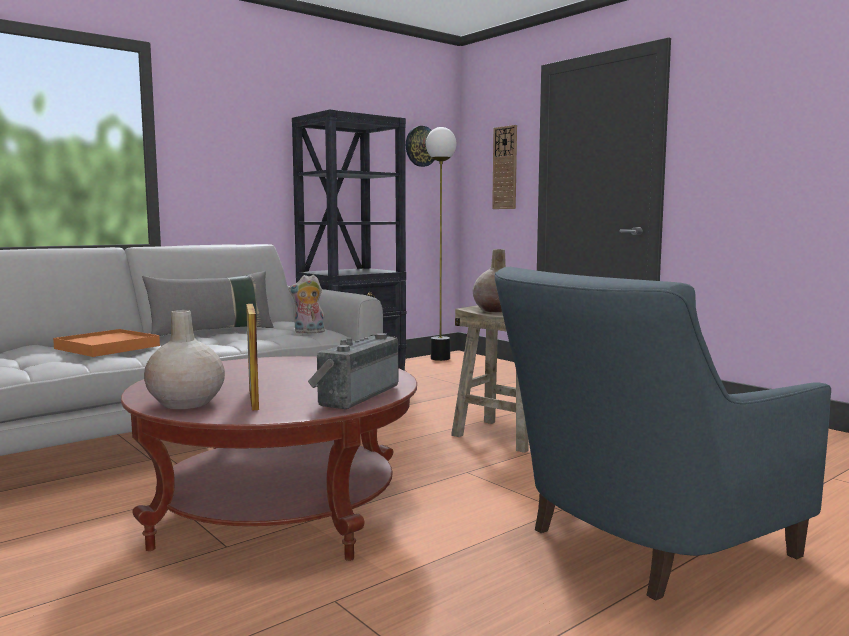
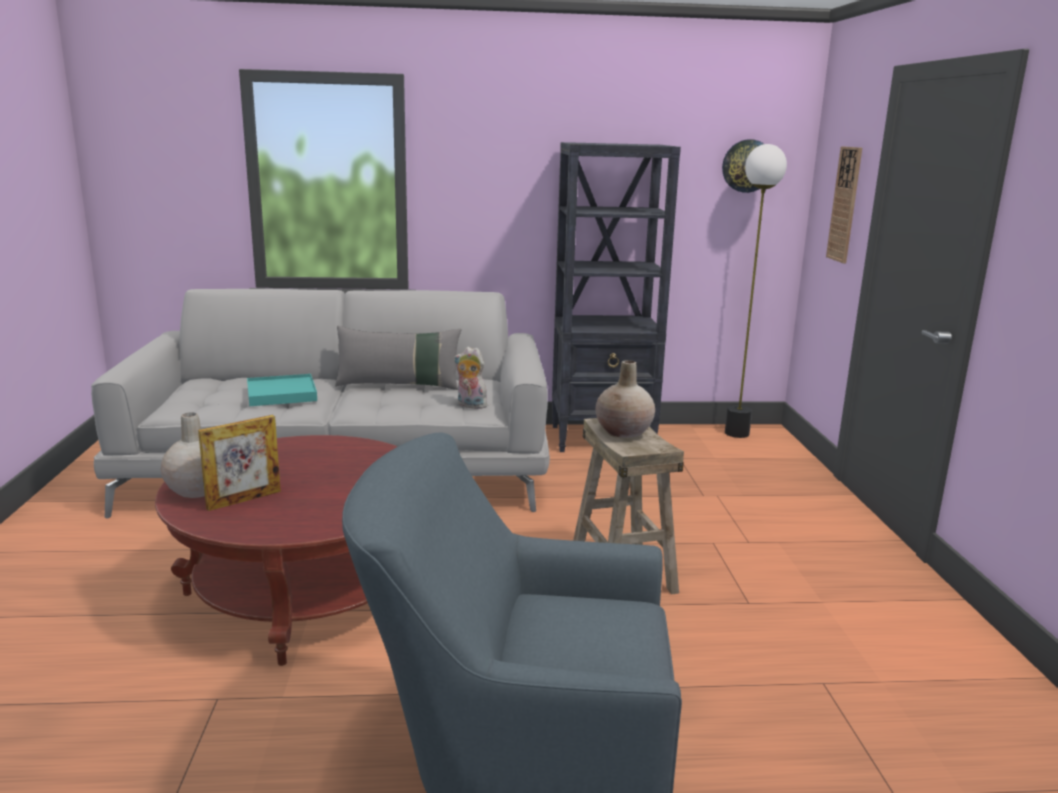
camera: 35 degrees right, 10 degrees up
orange tray [53,329,160,357] -> turquoise tray [247,374,317,406]
picture frame [246,304,259,410] -> picture frame turned 150 degrees counterclockwise [198,415,281,511]
radio [308,333,398,409] -> none

